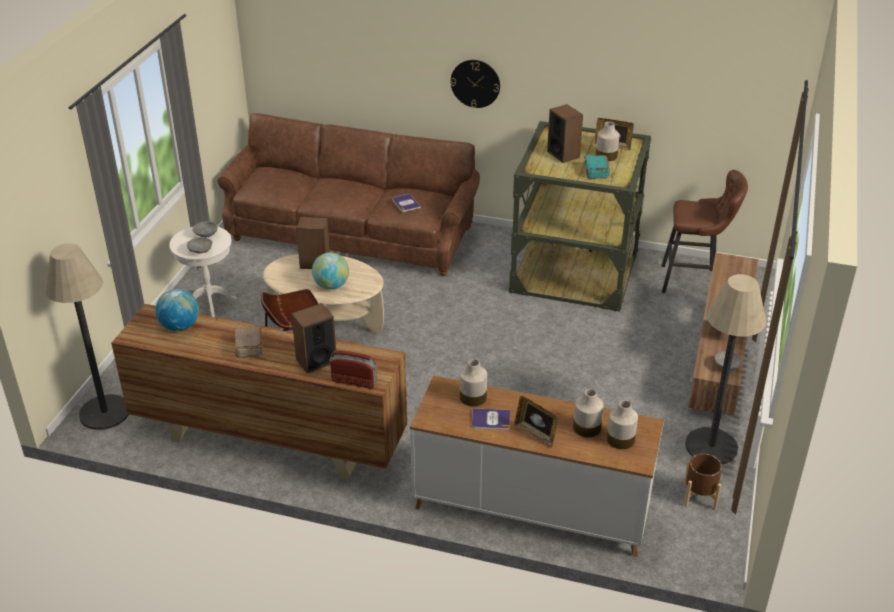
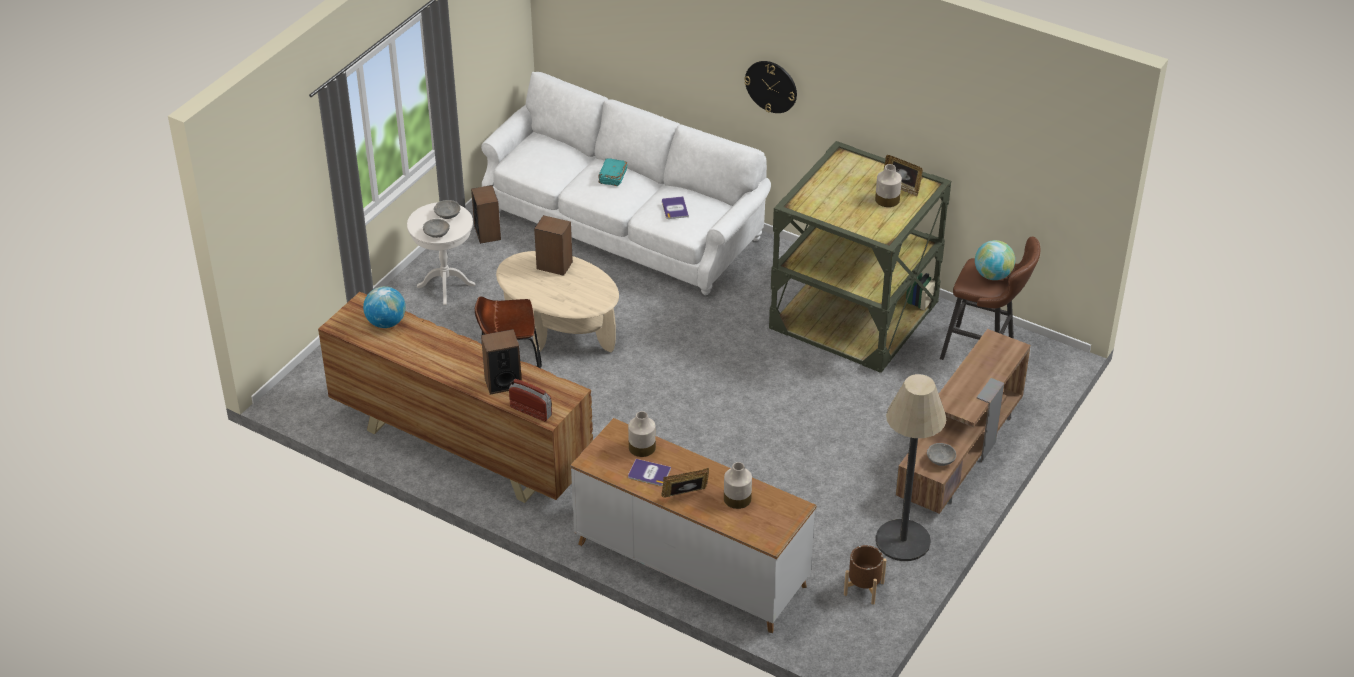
camera: 15 degrees right, 5 degrees up
floor lamp [45,243,129,430] -> none
brown sofa [218,113,480,276] -> white sofa [481,72,771,295]
brown book [234,326,263,358] -> none
globe [312,252,349,290] -> globe moved to [975,240,1015,280]
picture frame [514,396,558,448] -> picture frame turned 105 degrees clockwise [661,468,709,498]
speaker [547,104,583,163] -> speaker moved to [471,185,501,244]
turquoise book [584,155,610,179] -> turquoise book moved to [598,158,628,186]
beige vase [606,400,638,449] -> none

